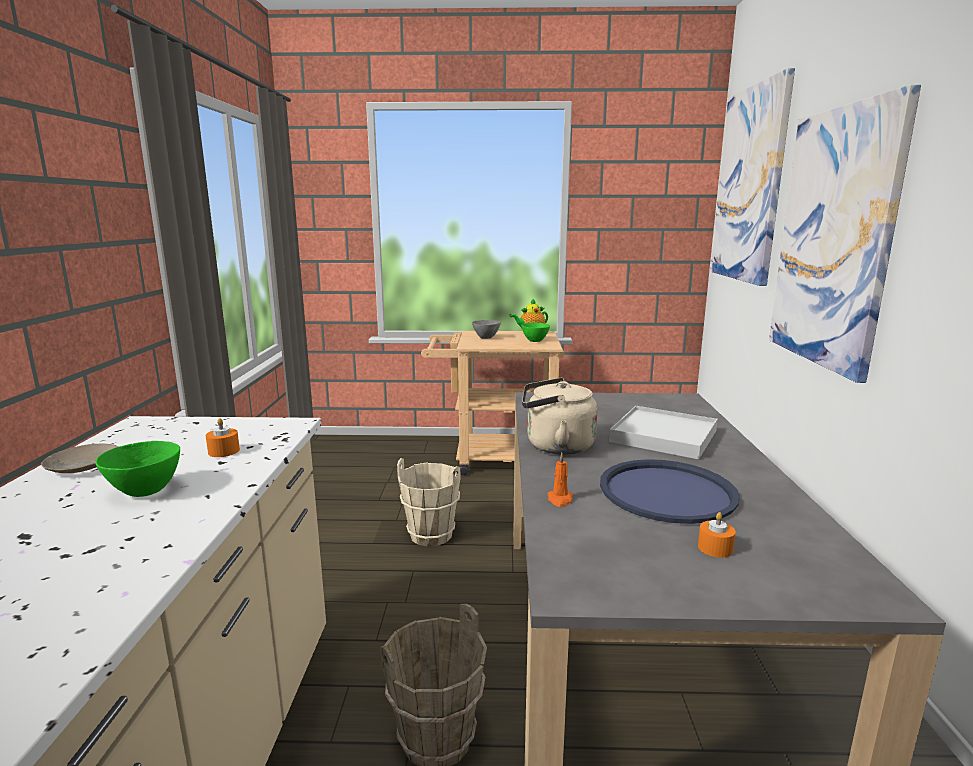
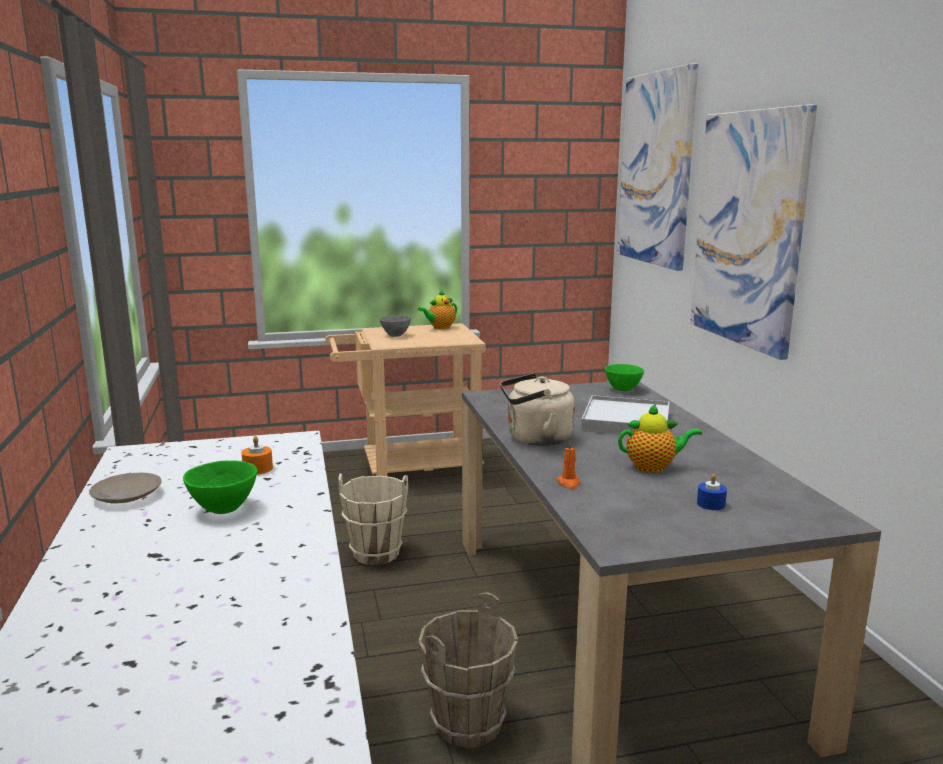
camera: 15 degrees left, 0 degrees up
green bowl [521,323,550,342] -> green bowl moved to [605,364,644,391]
blue tray [600,459,740,524] -> teapot [618,404,702,473]
orange candle [698,512,736,558] -> blue candle [697,474,727,510]

